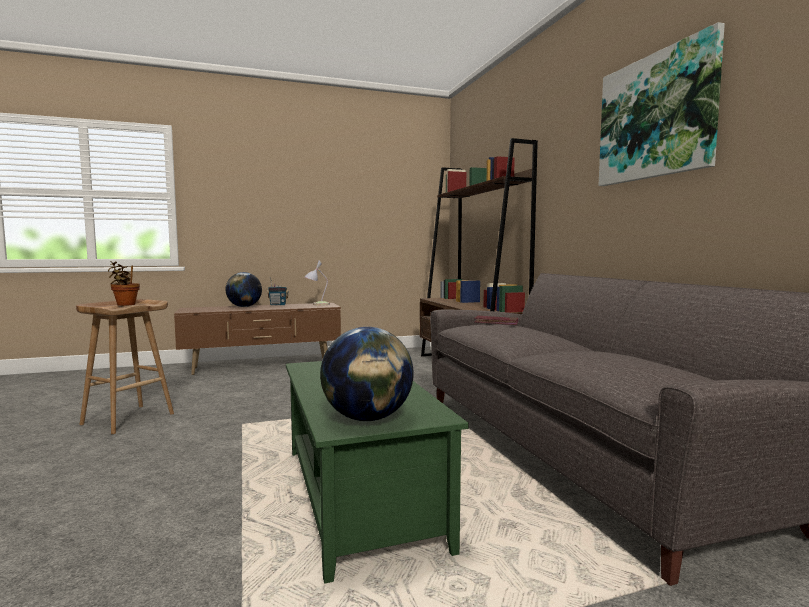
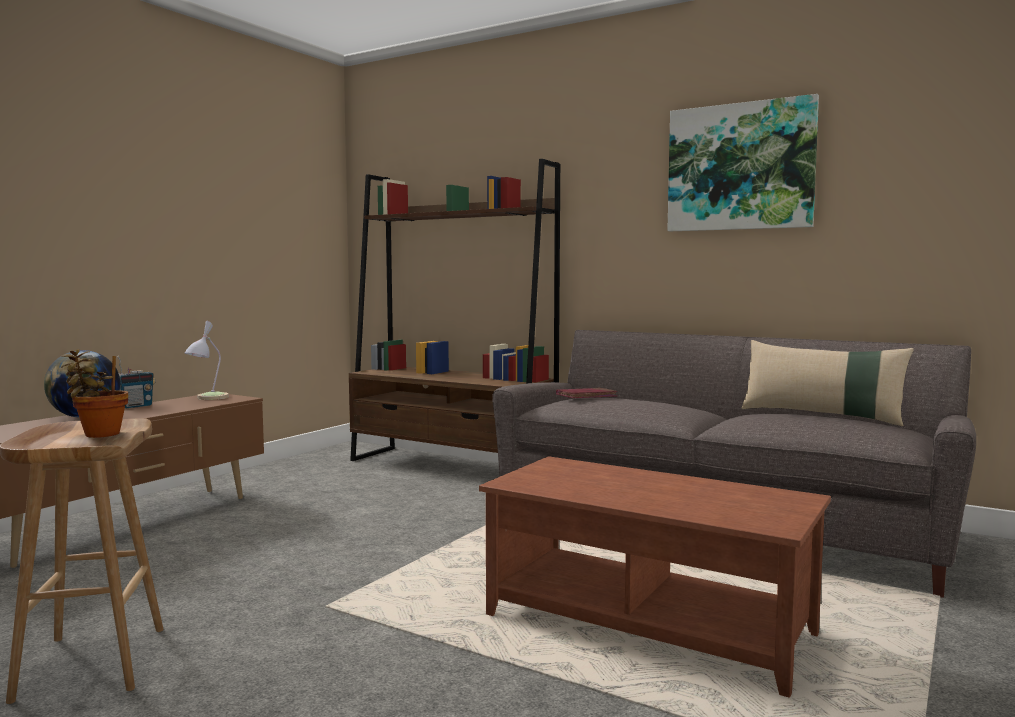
camera: 40 degrees left, 0 degrees up
green coffee table [286,361,469,583] -> brown coffee table [479,456,831,698]
globe [320,327,414,421] -> none
none -> beige pillow [742,340,914,426]

